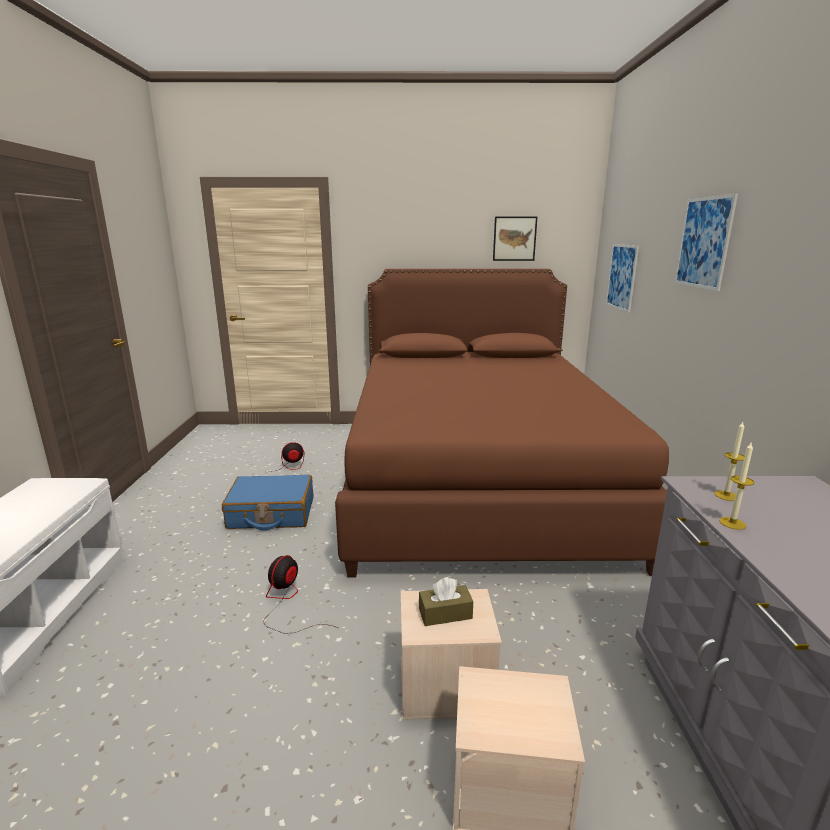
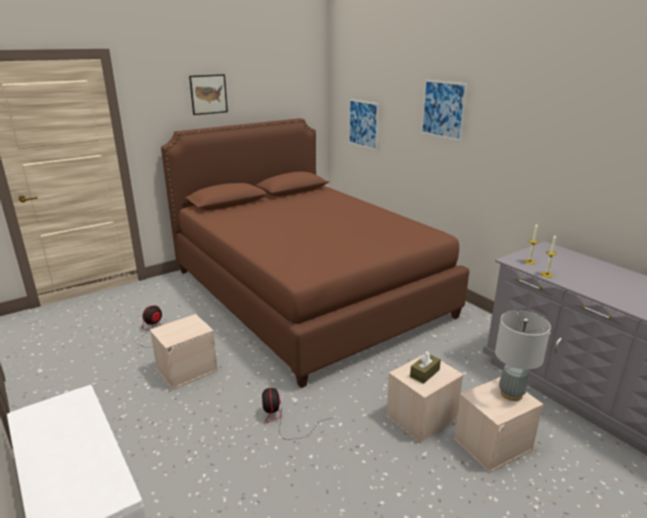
camera: 35 degrees left, 5 degrees up
blue suitcase [222,475,313,531] -> beige storage box [150,314,218,390]
picture [493,217,537,261] -> picture moved to [189,74,228,115]
none -> grey table lamp [495,310,551,401]

